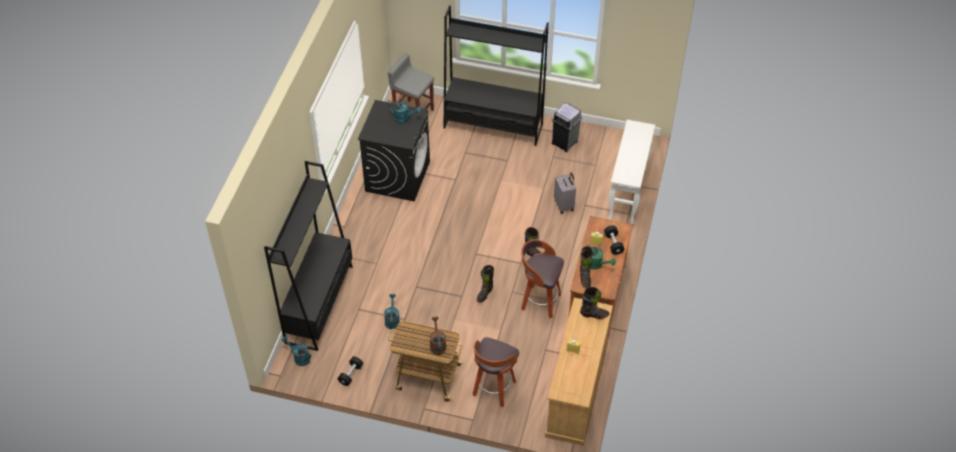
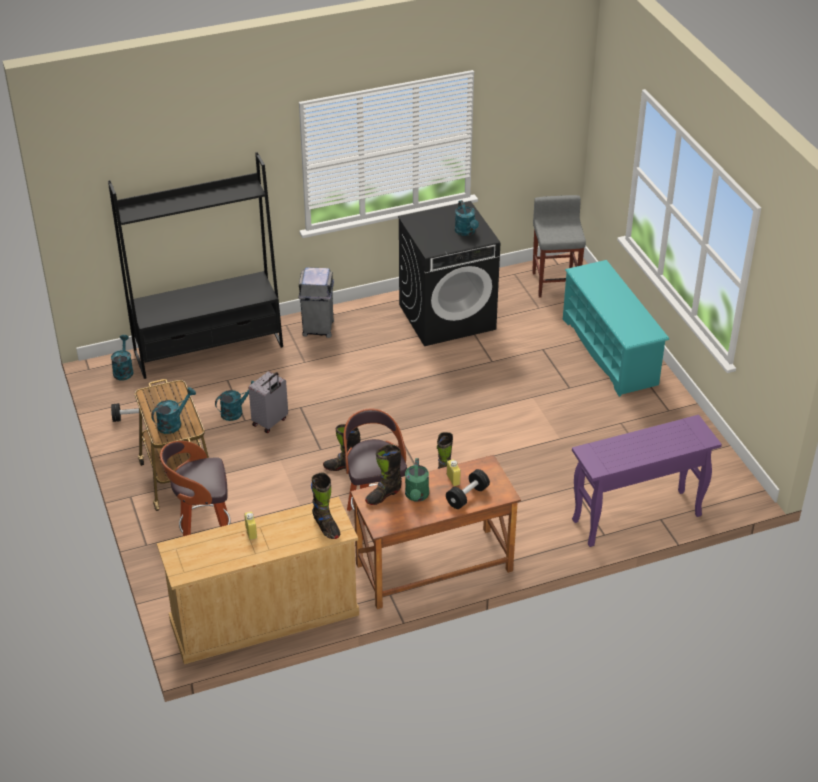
camera: 55 degrees right, 10 degrees down
brown watering can [430,317,446,355] -> turquoise watering can [151,387,196,434]
black bookcase [444,5,549,146] -> turquoise shoe rack [563,260,669,397]
grey trash can [551,103,582,152] -> grey trash can moved to [298,267,334,338]
grey suitcase [554,172,576,214] -> grey suitcase moved to [249,371,288,433]
white console table [608,120,655,224] -> purple console table [572,415,722,547]

